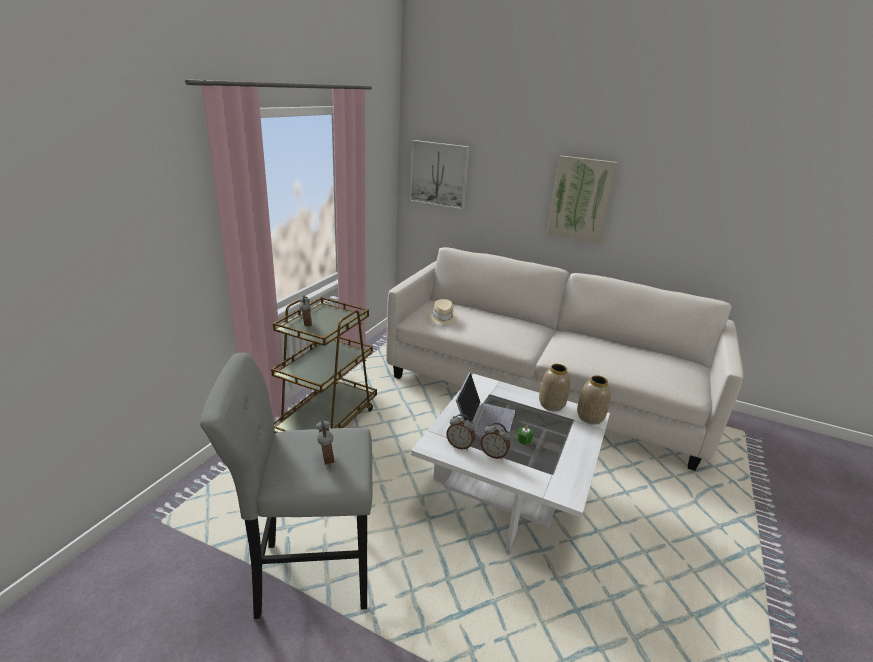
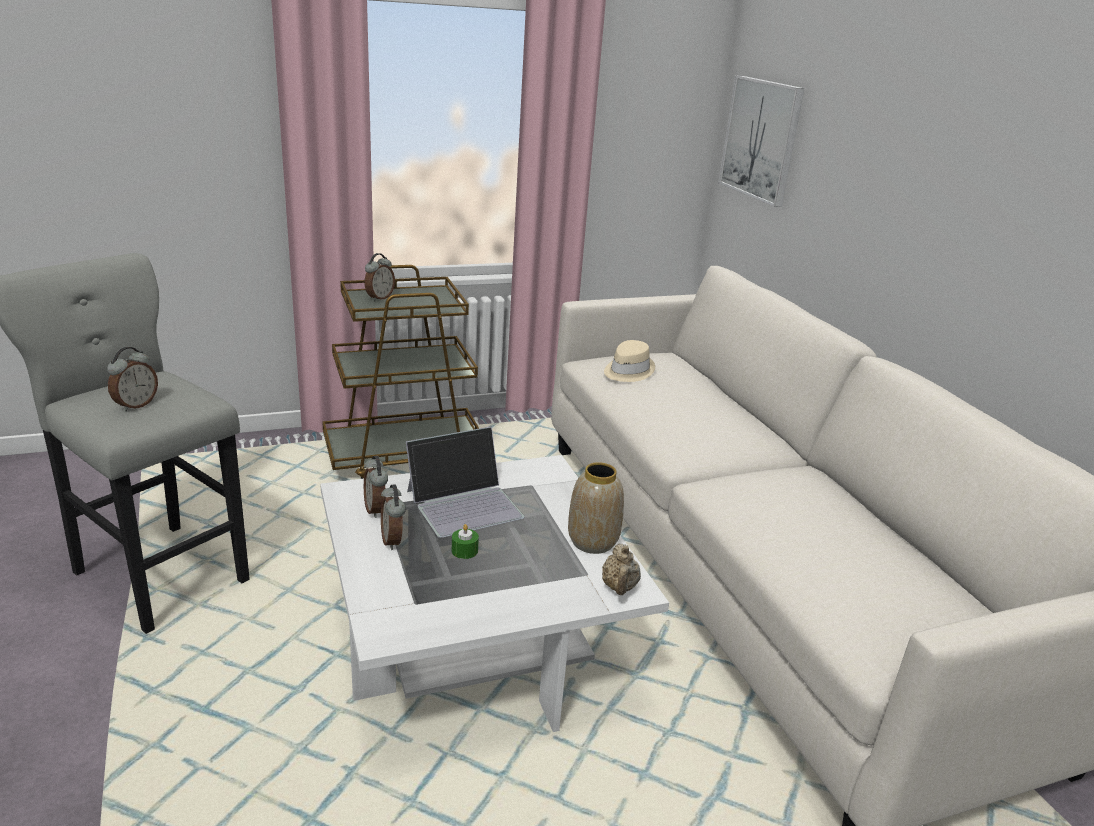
camera: 45 degrees right, 0 degrees up
picture [547,156,617,244] -> none
vase [577,375,611,425] -> beige teapot [602,544,641,595]

